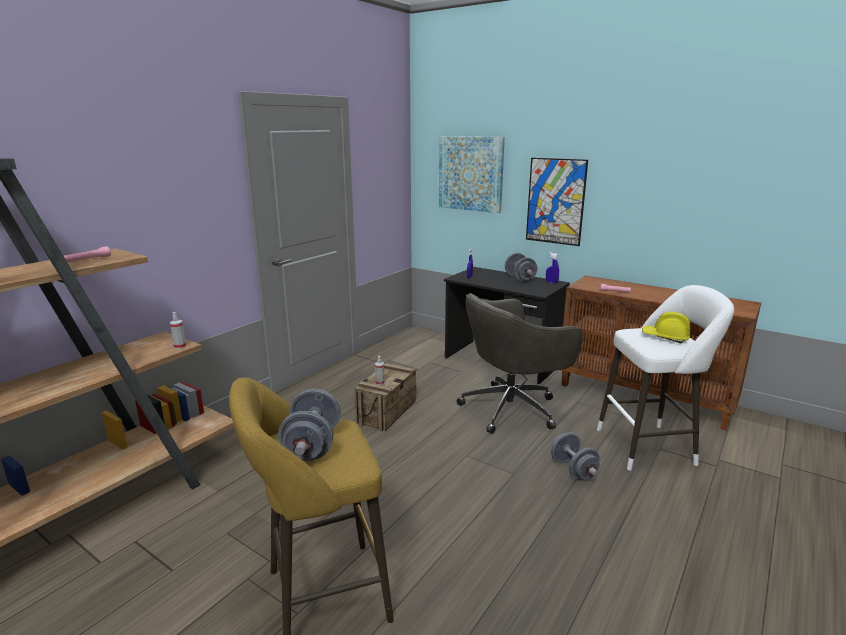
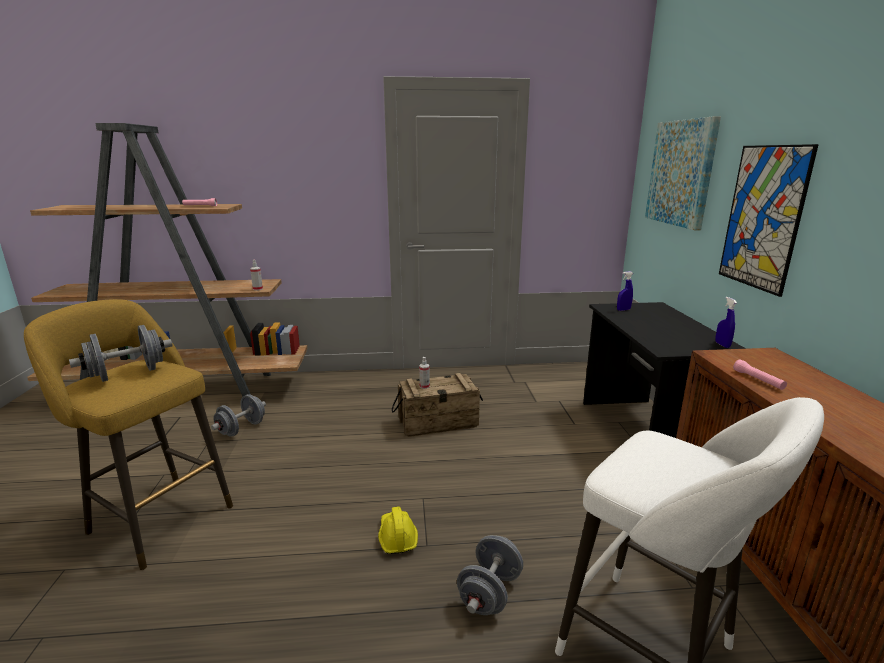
camera: 50 degrees right, 0 degrees up
grey office chair [457,293,583,434] -> none
grey dumbbell [505,253,537,282] -> grey dumbbell moved to [211,394,266,437]
yellow hard hat [642,312,691,343] -> yellow hard hat moved to [378,506,418,554]

